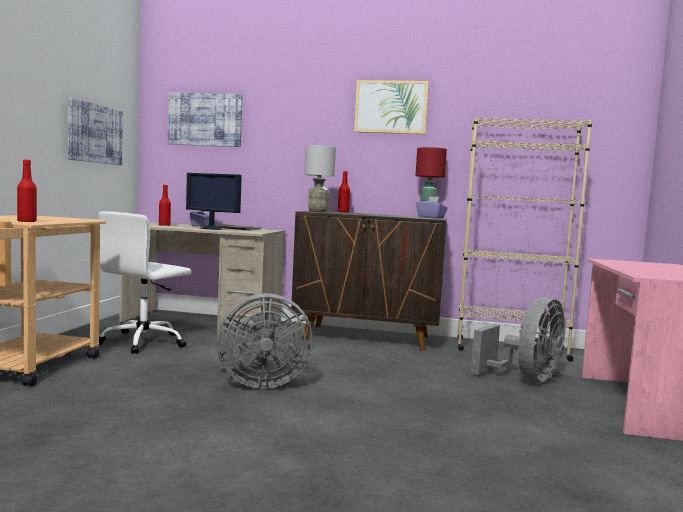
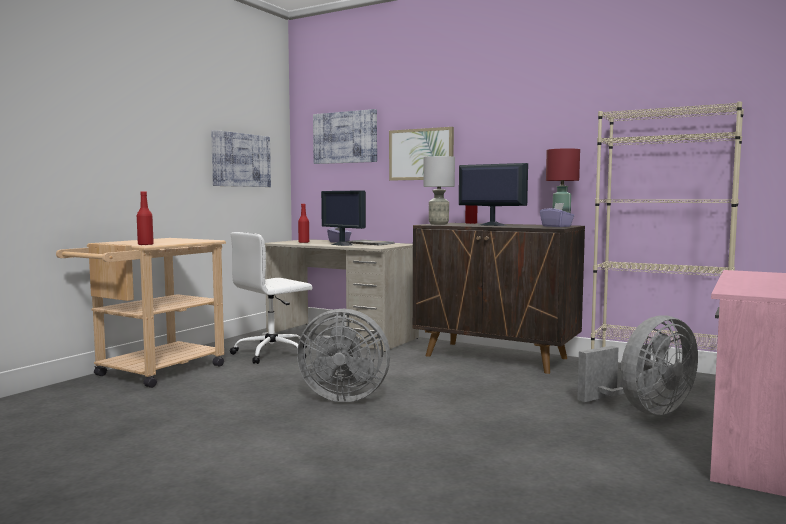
camera: 20 degrees right, 0 degrees up
picture [354,80,429,134] -> picture moved to [389,127,454,180]
none -> monitor [459,163,528,226]

